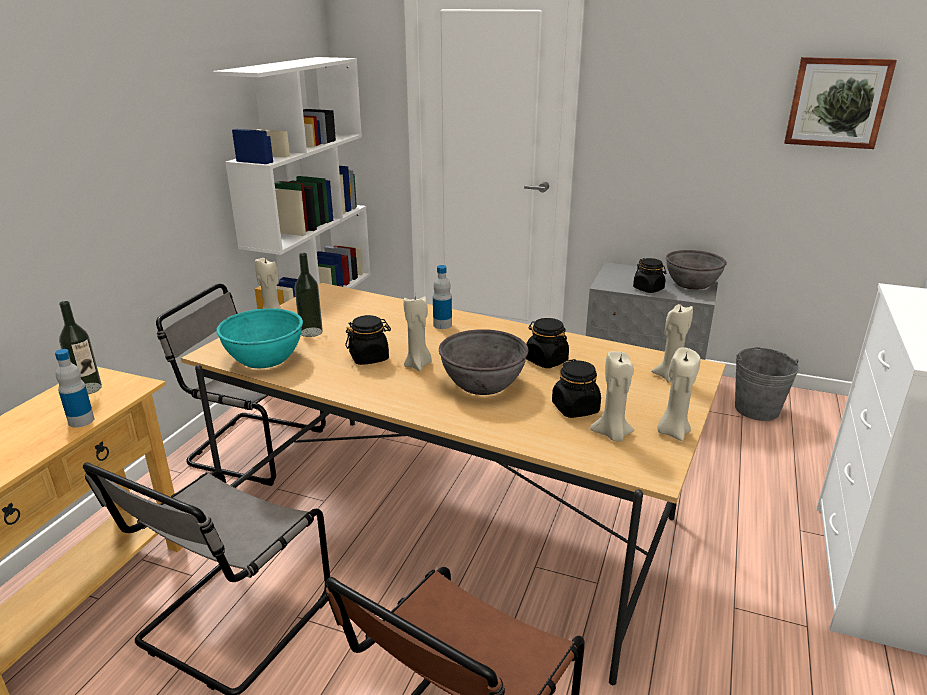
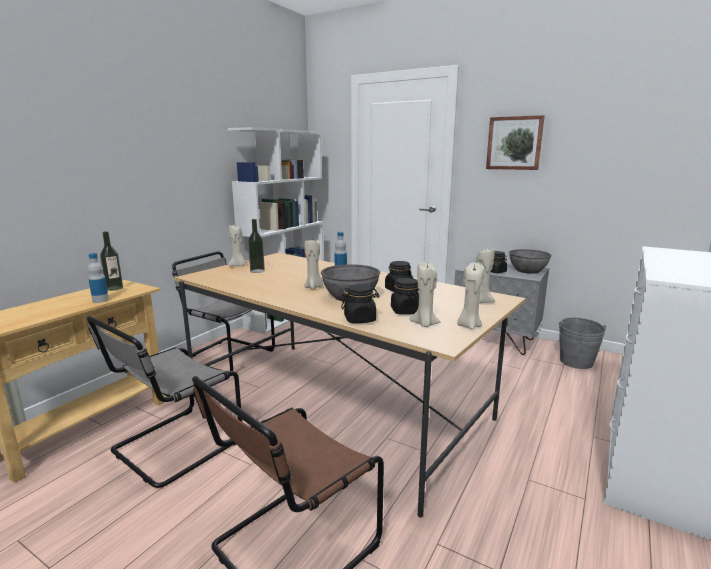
camera: 10 degrees right, 10 degrees down
turquoise bowl [216,308,303,368] -> none
black jar [345,315,391,365] -> black jar moved to [341,284,380,323]
picture [784,57,897,149] -> picture moved to [486,115,545,170]

